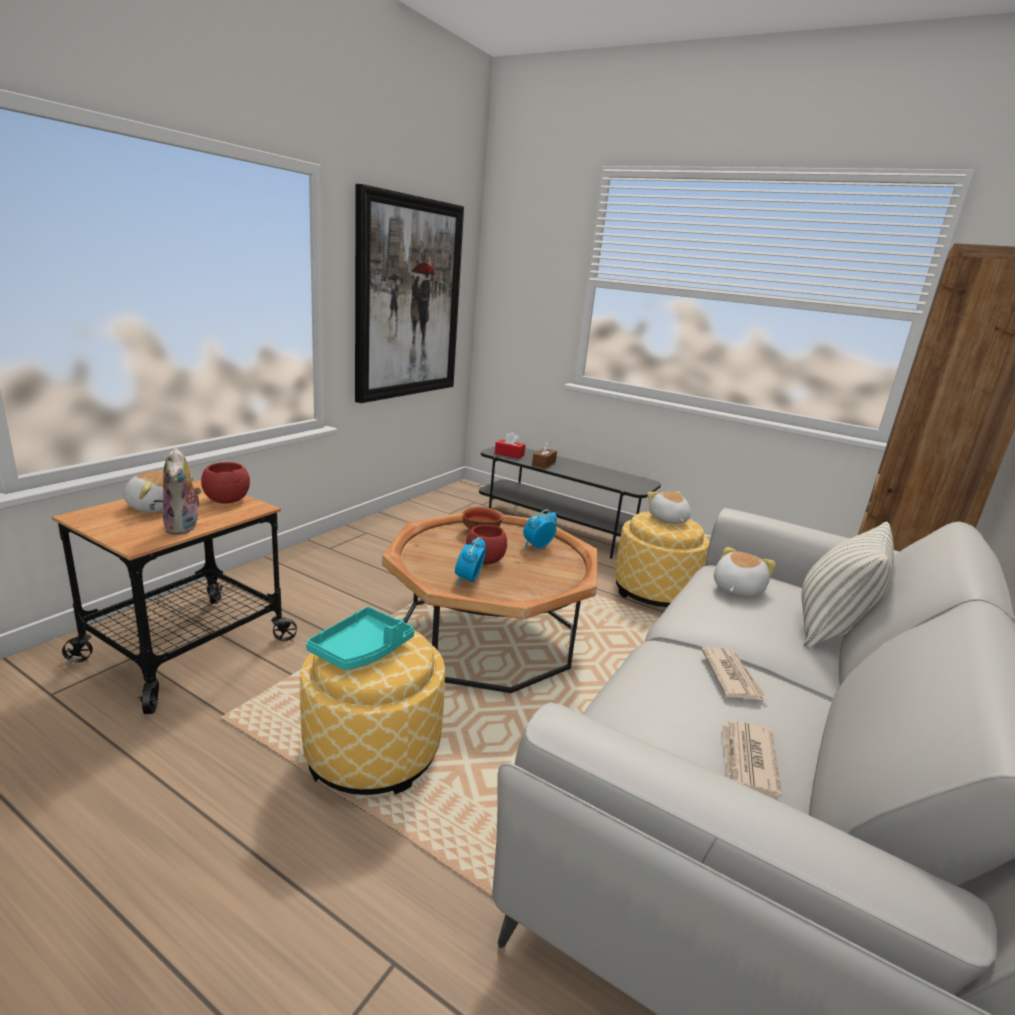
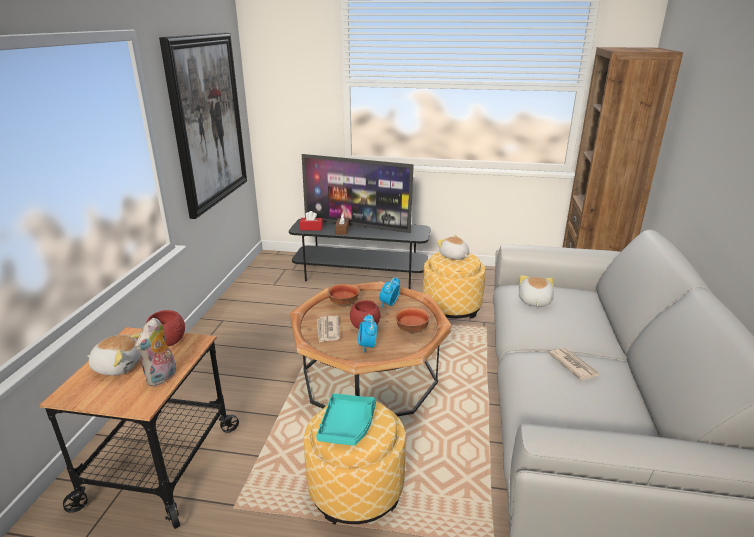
camera: 20 degrees left, 5 degrees up
plush toy [163,448,202,535] -> plush toy turned 60 degrees clockwise [135,318,176,387]
newspaper [721,720,782,798] -> newspaper moved to [317,316,340,343]
pillow [802,521,894,649] -> none
none -> television [302,154,414,233]
none -> bowl [395,307,430,333]

